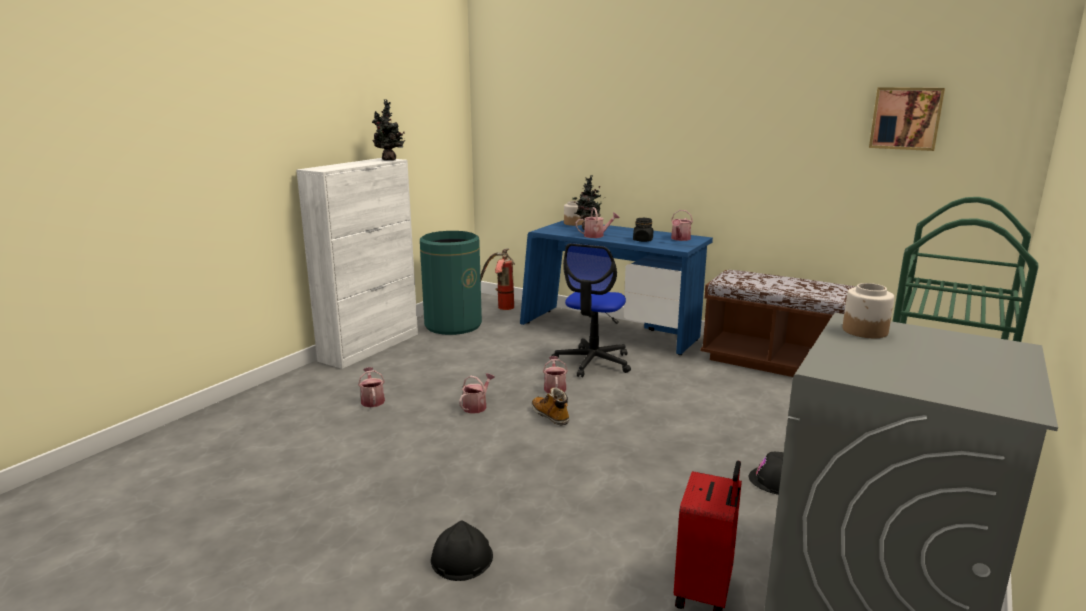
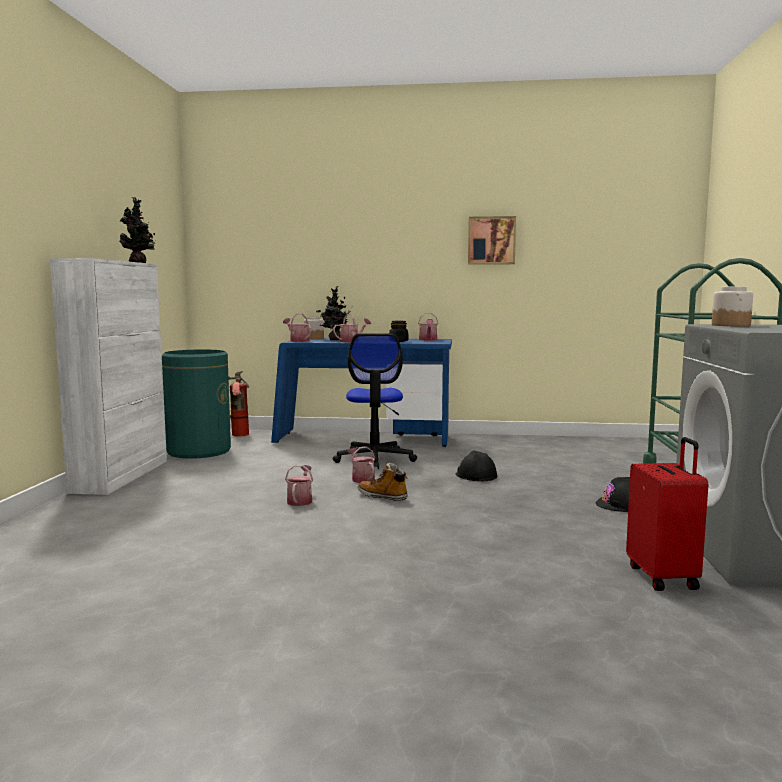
camera: 25 degrees left, 10 degrees down
watering can [358,367,385,407] -> watering can moved to [283,314,311,342]
black hard hat [431,520,493,581] -> black hard hat moved to [456,450,497,481]
brown bench [700,270,856,377] -> none
picture [869,87,945,151] -> picture moved to [468,216,516,265]

